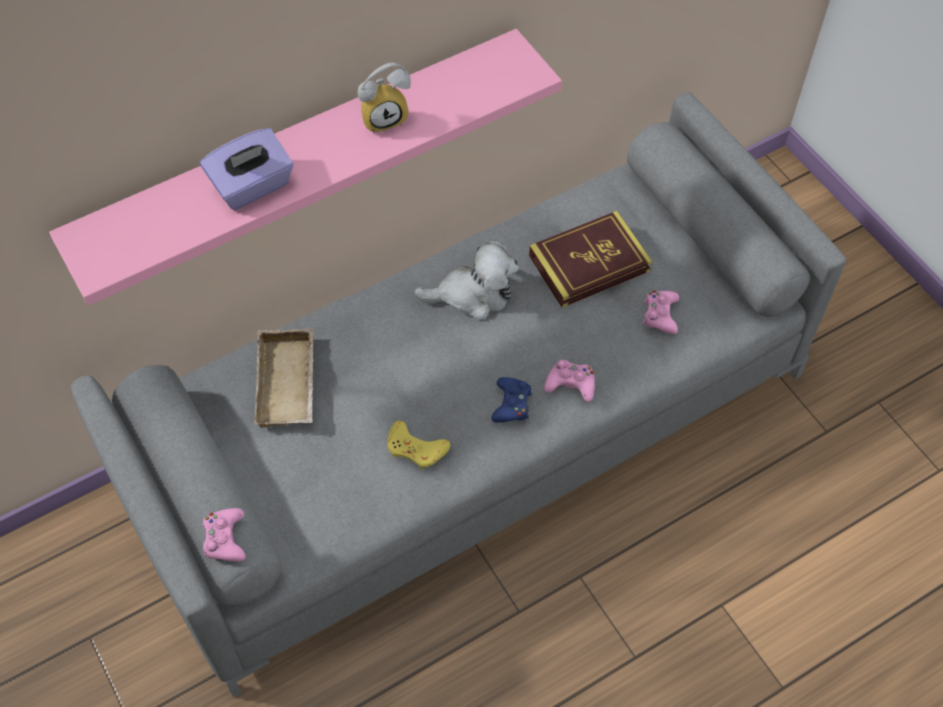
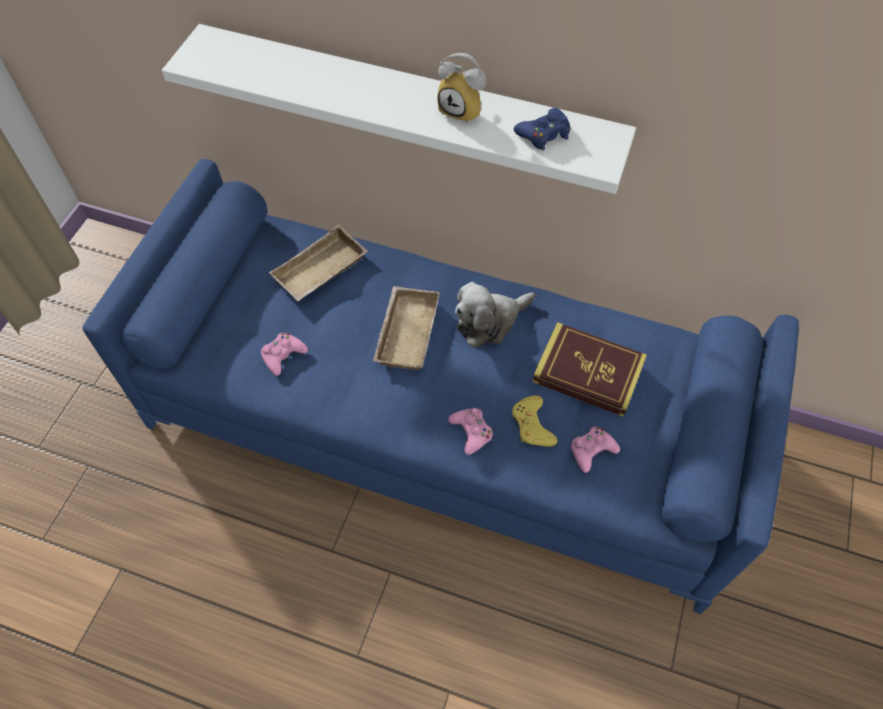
camera: 50 degrees right, 0 degrees up
pink shelf [49,29,562,306] -> white shelf [162,24,636,194]
grey sofa [71,92,846,697] -> blue sofa [82,159,799,614]
purple tissue box [200,128,293,210] -> none
pink game controller [203,508,245,561] -> pink game controller moved to [261,333,308,376]
yellow game controller [387,421,450,470] -> yellow game controller moved to [512,395,557,447]
plush toy [414,240,519,320] -> plush toy turned 105 degrees clockwise [455,282,535,347]
blue game controller [491,377,532,422] -> blue game controller moved to [514,108,570,150]
none -> beige tray [373,286,440,370]

